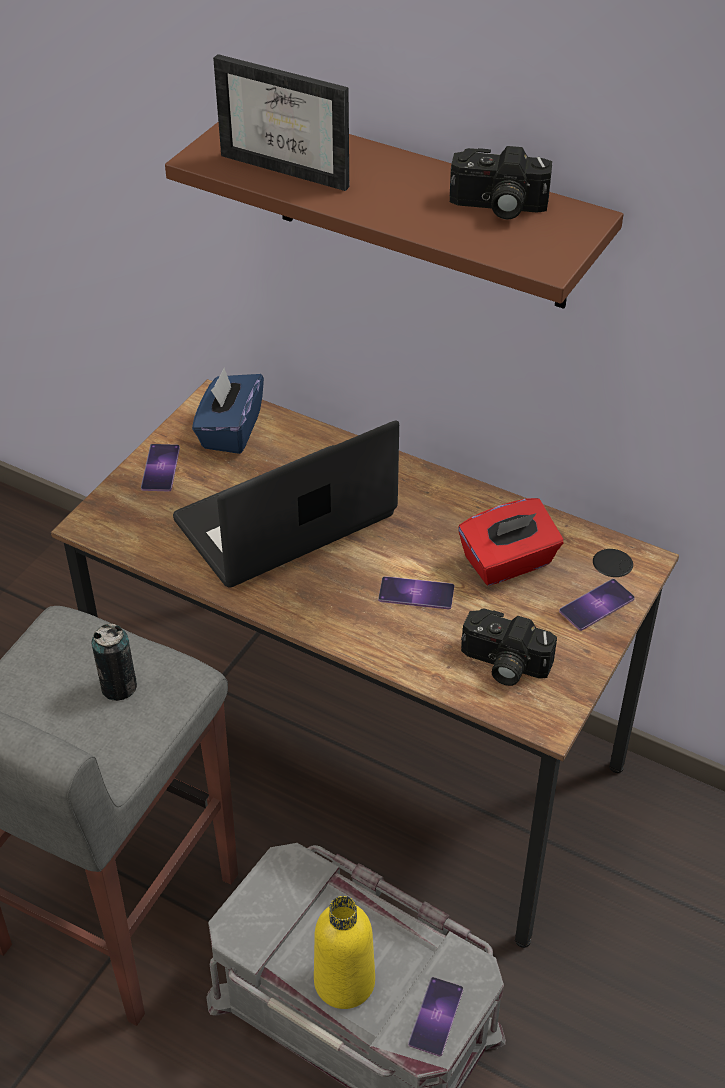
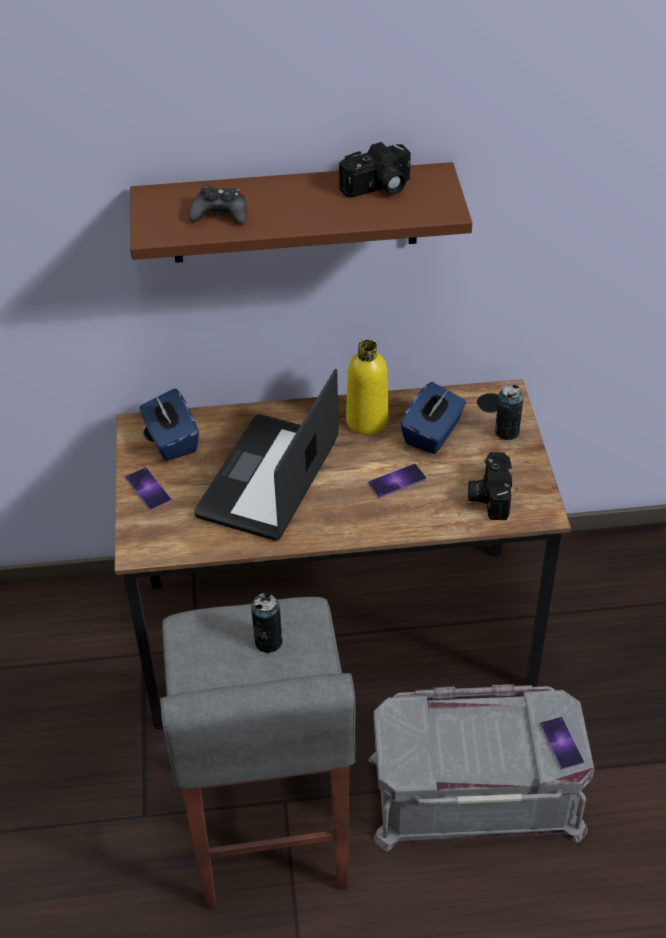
camera: 35 degrees left, 0 degrees up
picture frame [213,54,349,191] -> black game controller [189,185,247,224]
yellow bottle [314,896,375,1009] -> yellow bottle moved to [346,340,389,435]
red tissue box [458,498,563,586] -> blue tissue box [400,382,466,454]
camera [461,609,557,686] -> camera turned 105 degrees clockwise [468,452,512,520]
phone [559,579,635,631] -> can [495,384,524,440]

